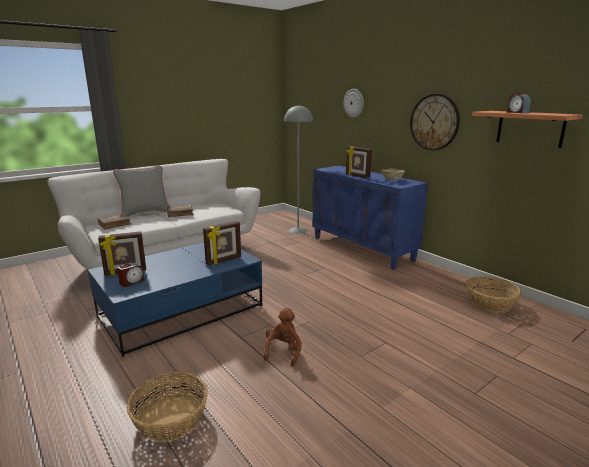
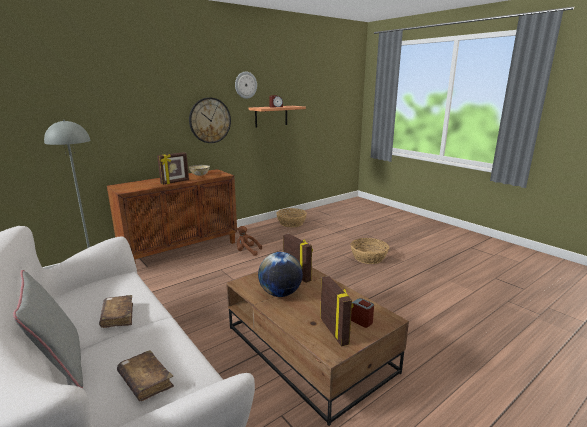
camera: 90 degrees left, 0 degrees up
blue coffee table [88,242,262,357] -> brown coffee table [226,267,409,426]
basket [127,372,208,442] -> basket moved to [351,238,389,264]
brown plush toy [264,308,302,366] -> brown plush toy moved to [237,226,262,256]
blue cabinet [312,166,428,270] -> brown cabinet [107,169,237,264]
wall clock [344,89,364,118] -> wall clock moved to [235,71,257,99]
none -> globe [258,252,303,297]

